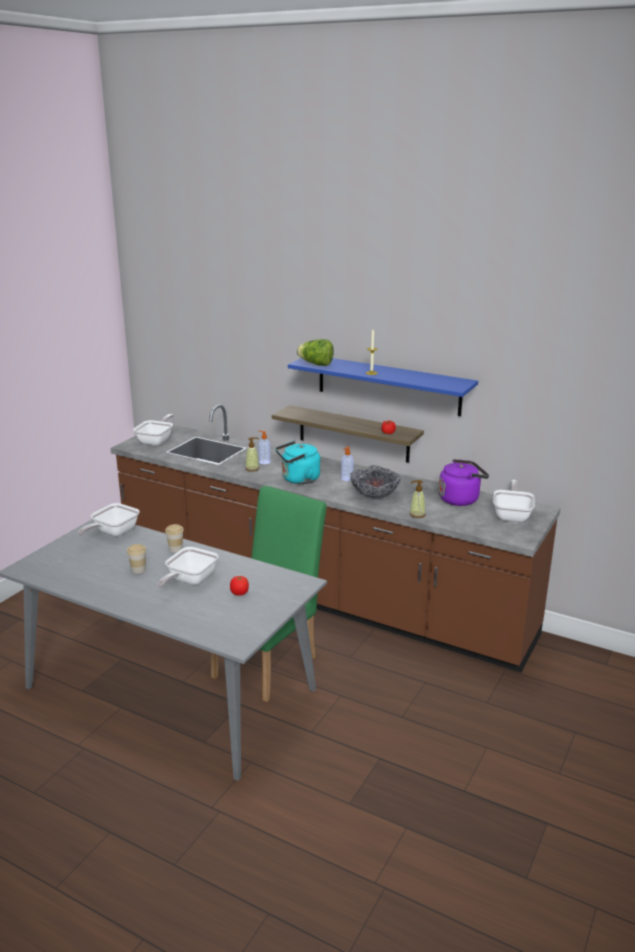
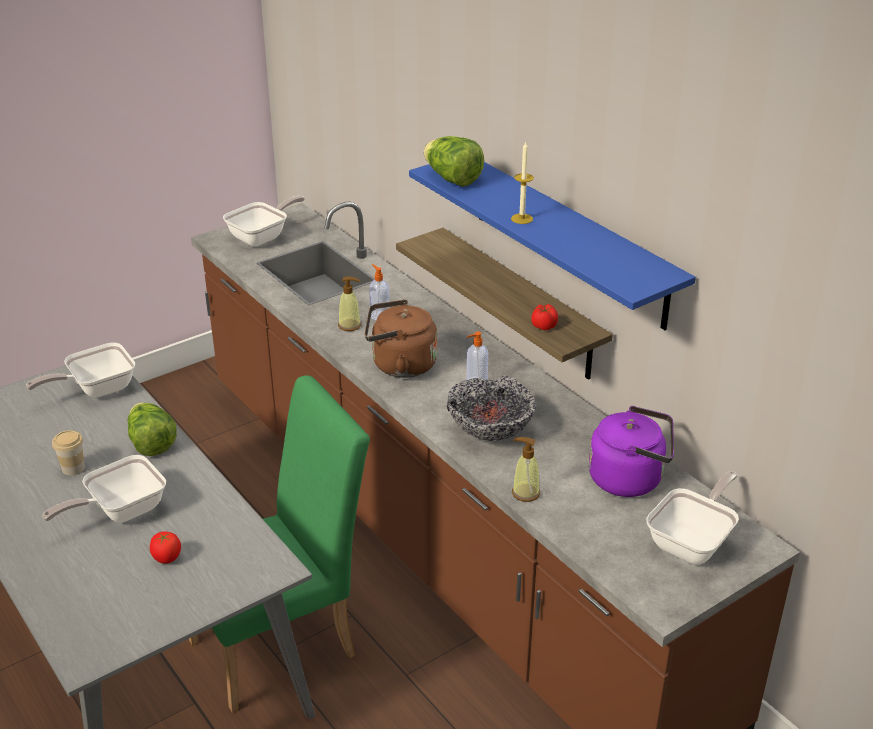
camera: 25 degrees right, 10 degrees up
cup [165,524,184,553] -> lettuce [128,403,177,456]
turquoise kettle [275,441,320,484] -> brown kettle [365,299,437,378]

